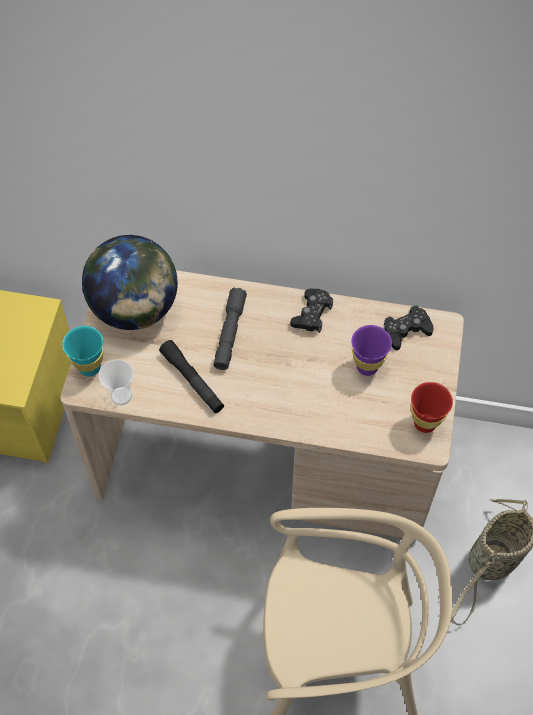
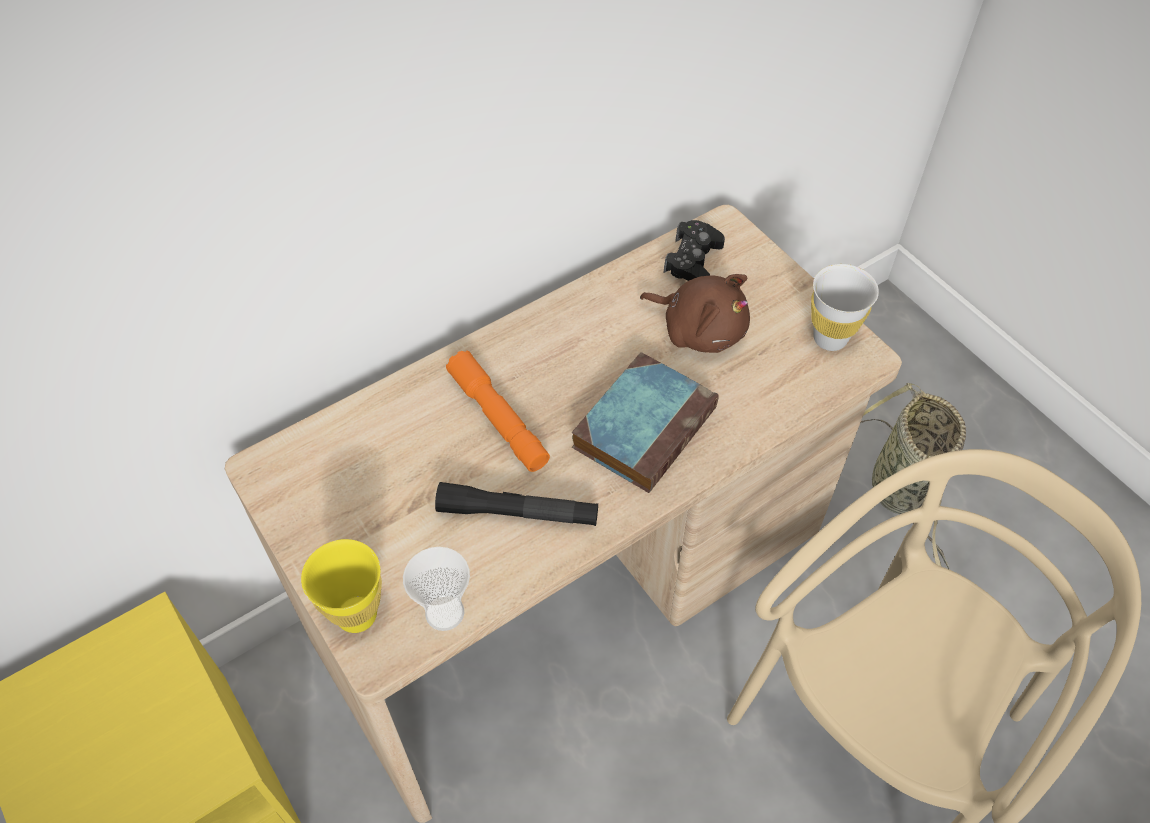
camera: 45 degrees left, 5 degrees down
turquoise cup [63,326,104,377] -> yellow cup [301,539,382,633]
globe [82,235,178,330] -> none
grey flashlight [214,287,247,370] -> orange flashlight [446,351,550,472]
black game controller [290,288,333,333] -> none
purple cup [351,325,392,376] -> brown plush toy [640,274,750,353]
red cup [411,382,453,433] -> white cup [811,264,879,351]
none -> book [572,352,719,493]

